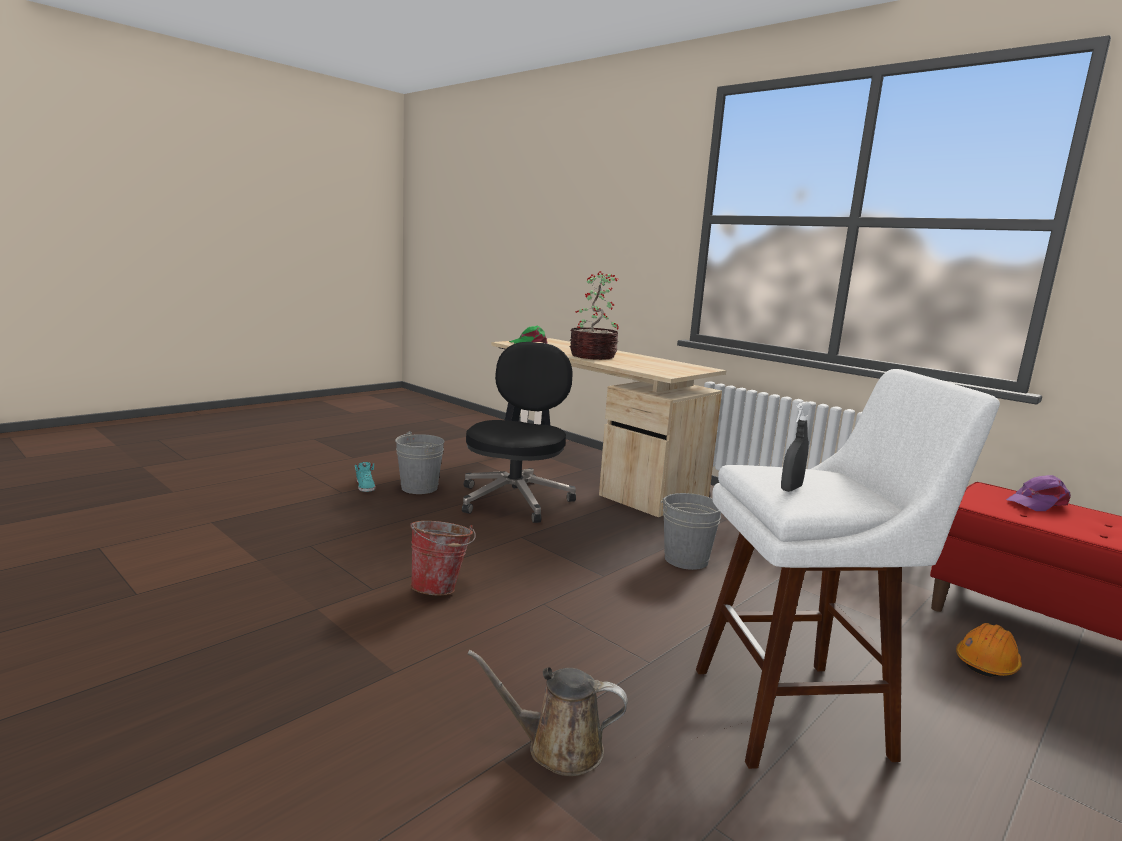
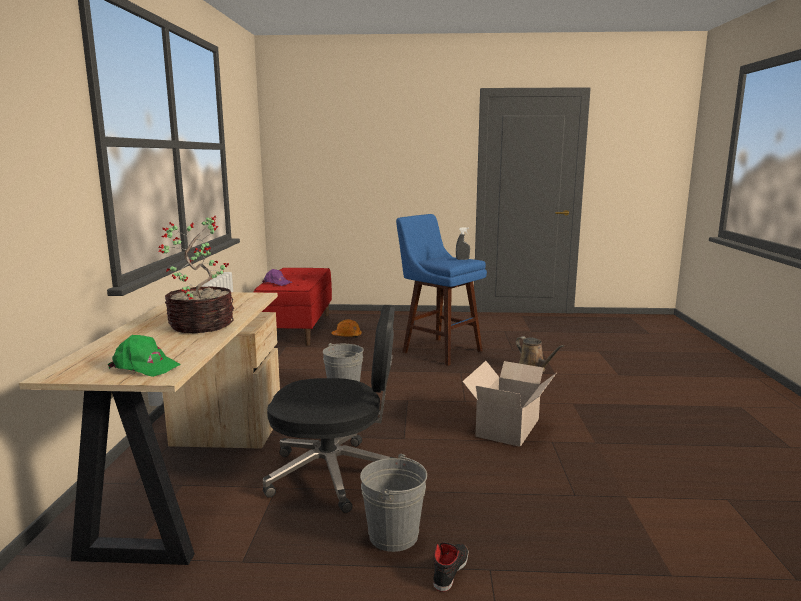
camera: 130 degrees left, 0 degrees up
turquoise shoe [354,462,375,492] -> black shoe [433,542,469,592]
bucket [410,521,475,596] -> cardboard box [462,361,556,447]
black office chair [462,342,576,523] -> black office chair turned 150 degrees counterclockwise [263,305,395,513]
white stool [696,369,1000,769] -> blue stool [396,214,487,366]

